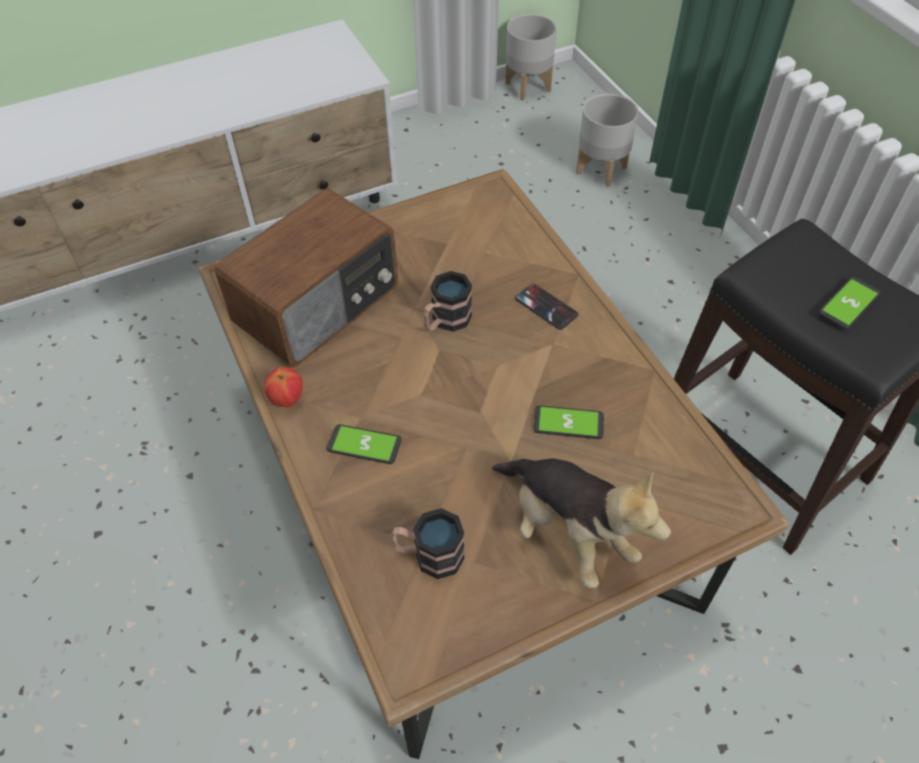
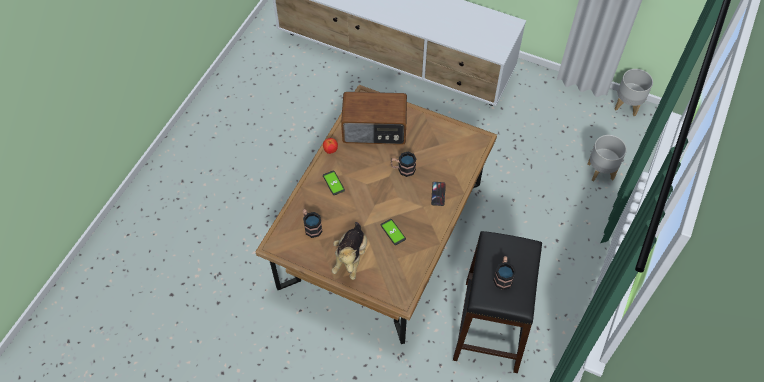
camera: 50 degrees right, 5 degrees up
phone [818,277,881,329] -> mug [493,256,516,290]

